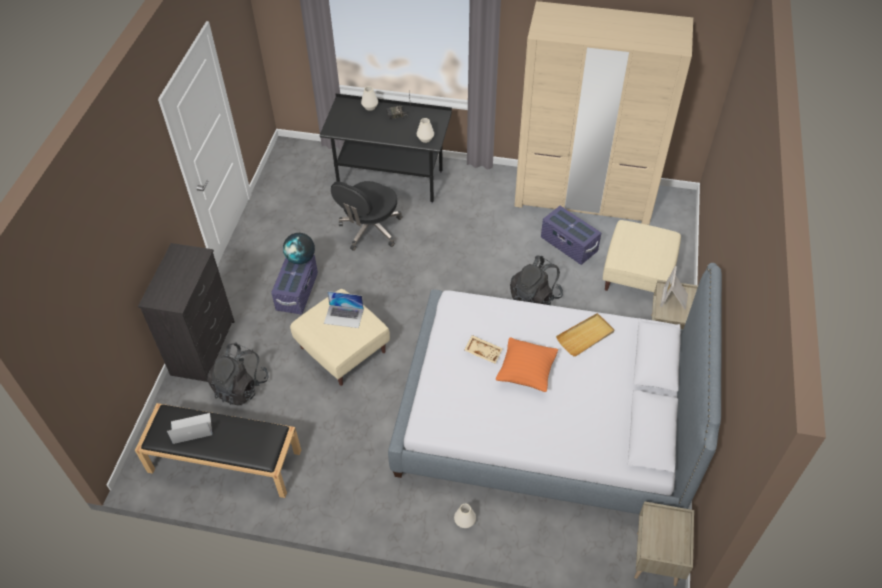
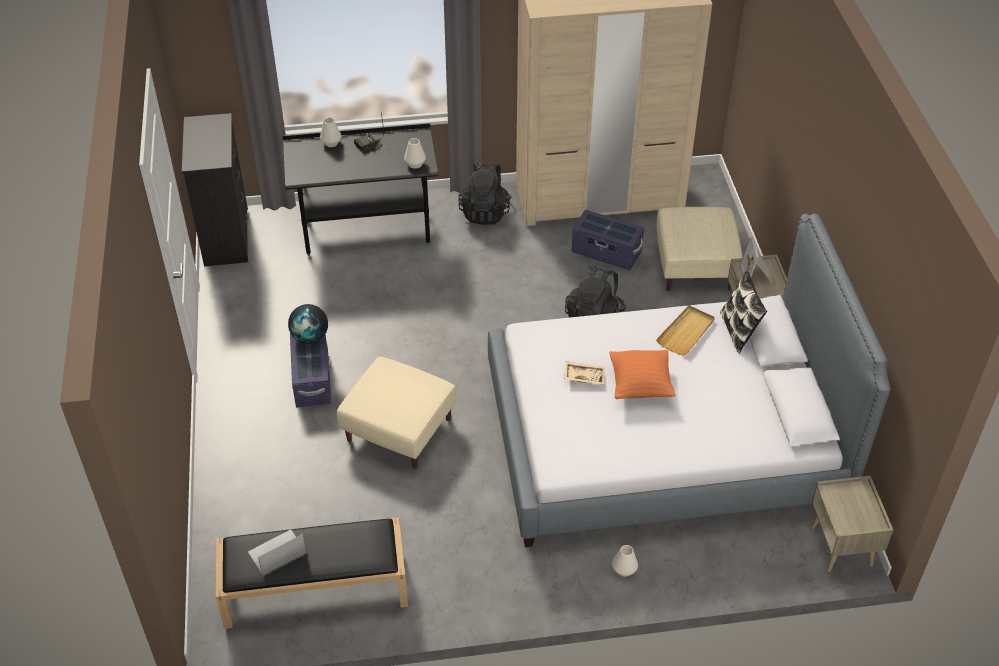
camera: 20 degrees left, 5 degrees down
black dresser [138,243,235,382] -> black dresser moved to [182,113,248,266]
black backpack [208,342,269,406] -> black backpack moved to [458,162,512,225]
laptop [324,291,364,328] -> none
black office chair [331,181,402,251] -> none
none -> pillow [720,270,767,354]

